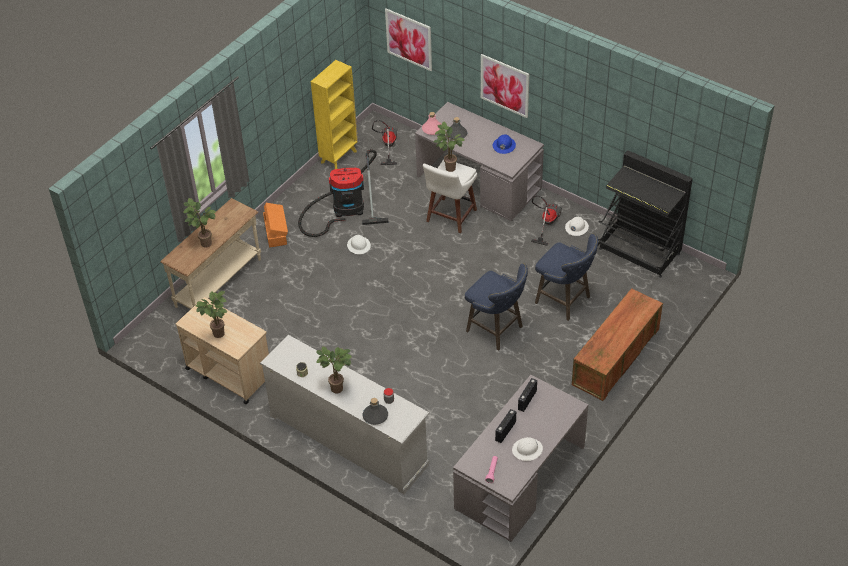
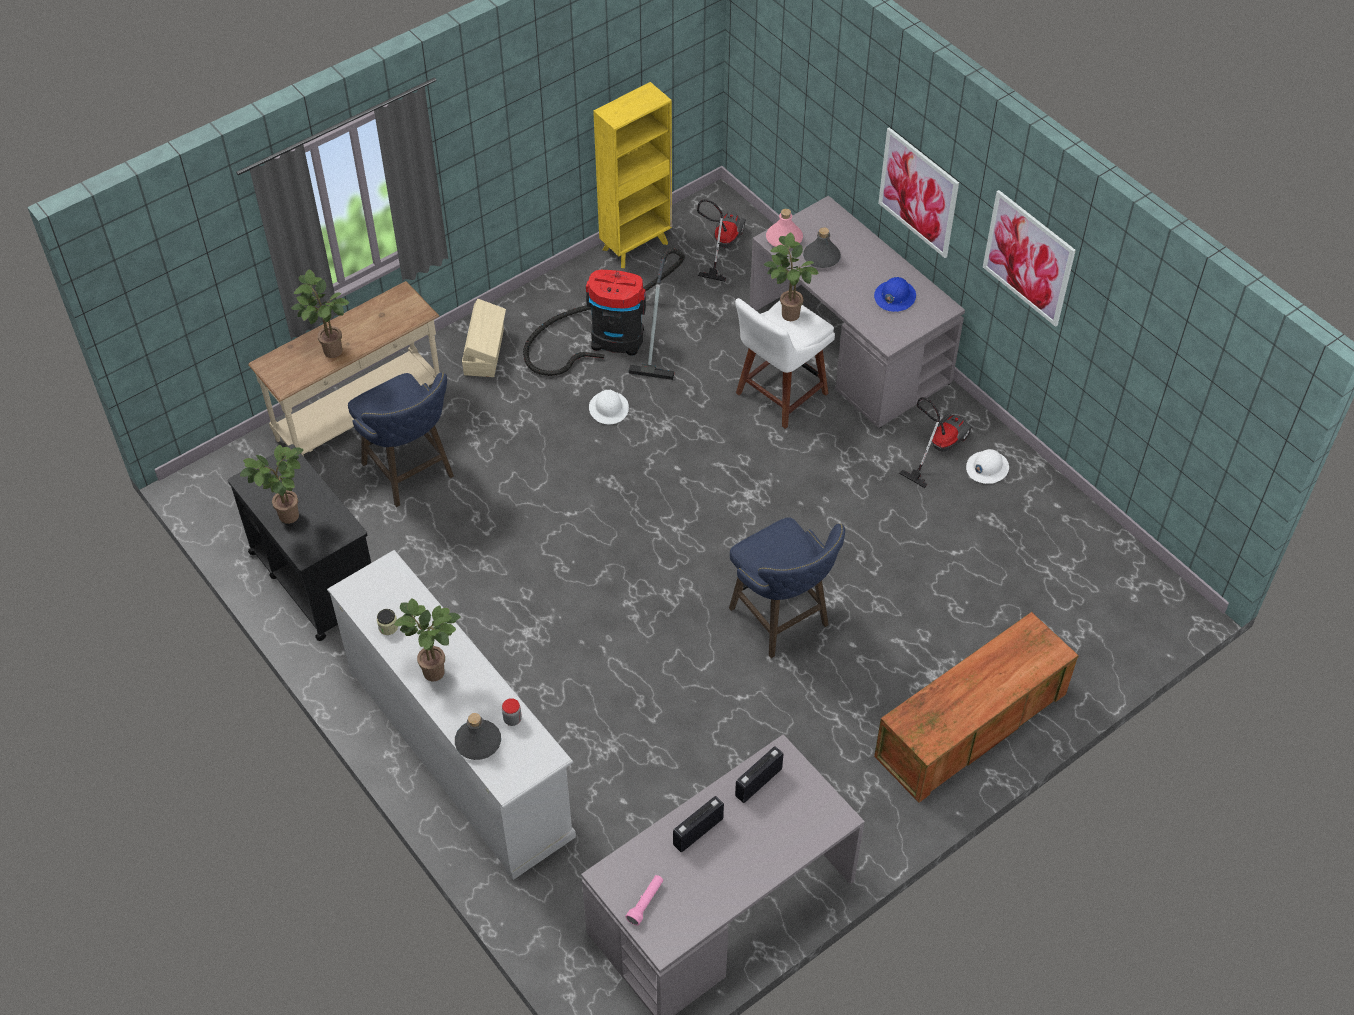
camera: 15 degrees right, 5 degrees up
beige cart [176,297,269,404] -> black cart [228,444,371,641]
orange storage box [263,203,288,248] -> beige storage box [462,299,506,377]
picture [385,9,432,71] -> picture moved to [983,190,1076,327]
white hard hat [512,437,543,461] -> none
blue stool [535,234,598,321] -> blue stool moved to [348,373,454,507]
black shoe rack [598,150,693,278] -> none

